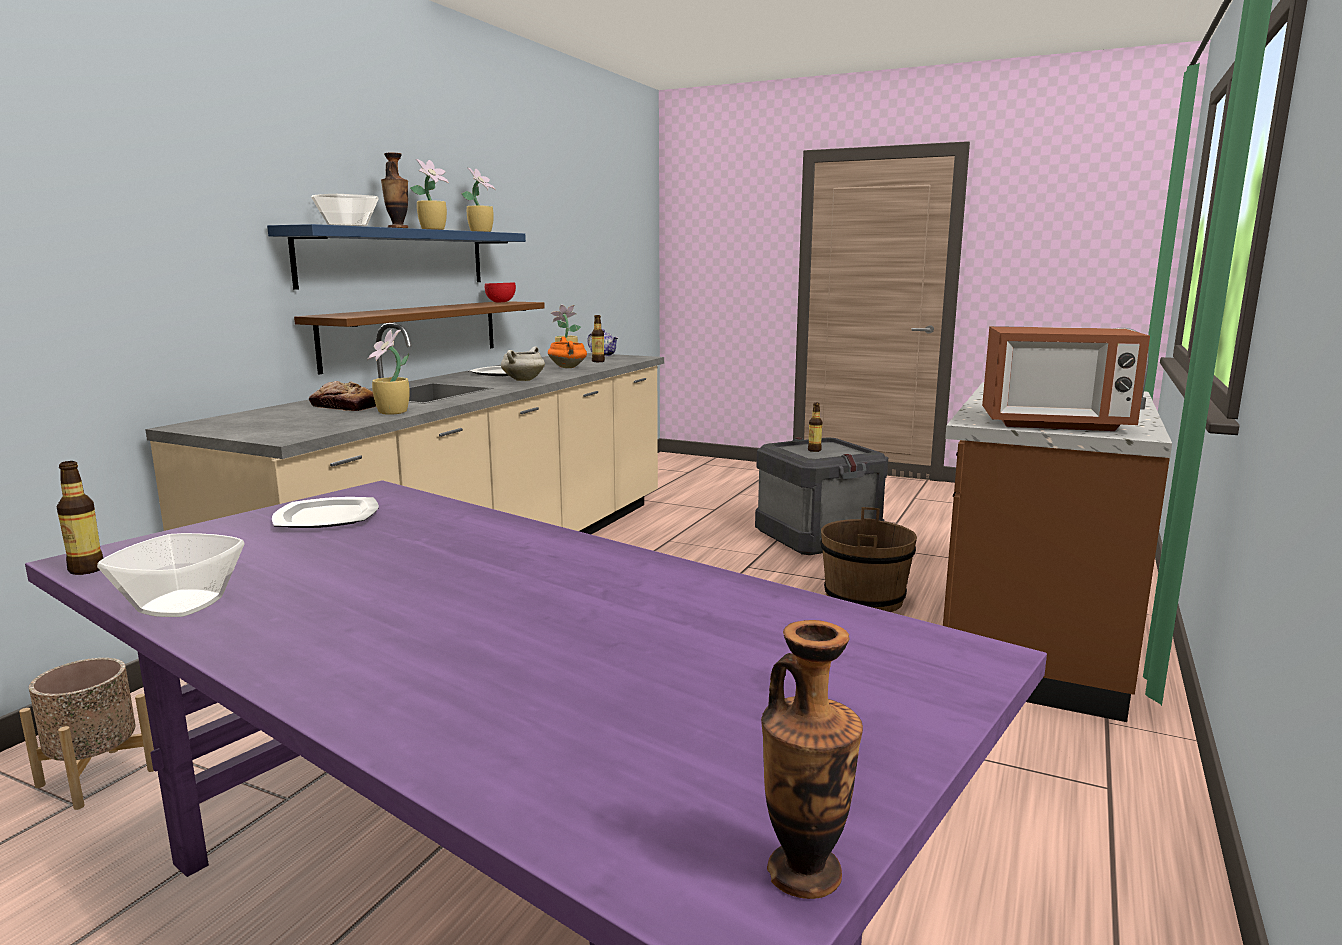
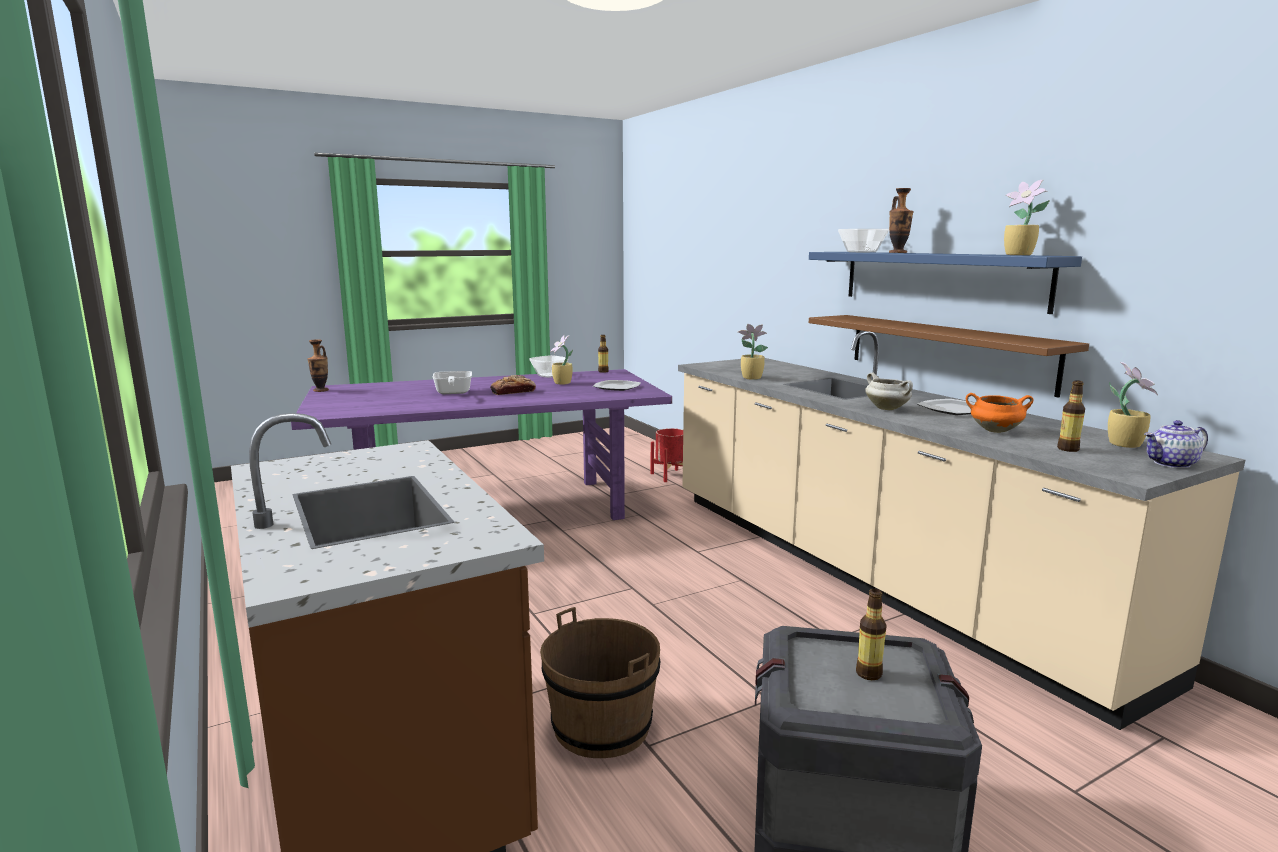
camera: 125 degrees right, 0 degrees up
beige planter [19,658,154,810] -> red planter [651,428,683,482]
bread [309,381,376,411] -> bread moved to [490,375,536,395]
potted plant [410,159,449,230] -> potted plant moved to [550,335,573,385]
red bowl [485,283,516,302] -> none
microwave [982,326,1150,431] -> none
none -> frying pan [432,371,472,394]

